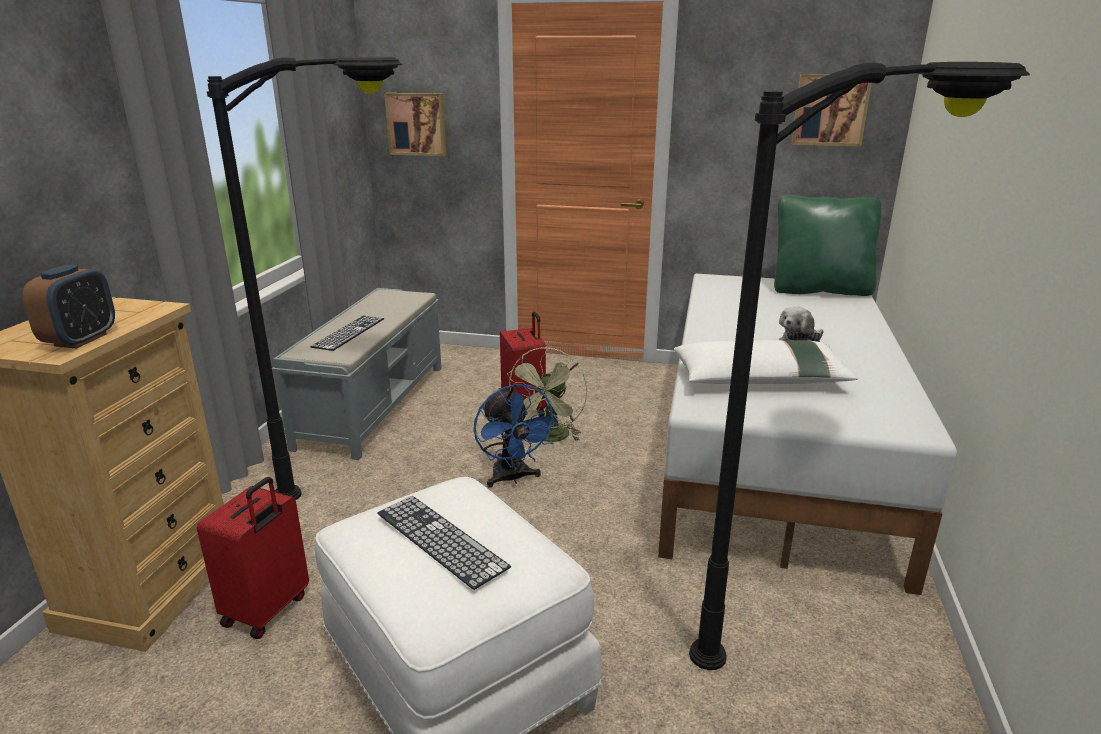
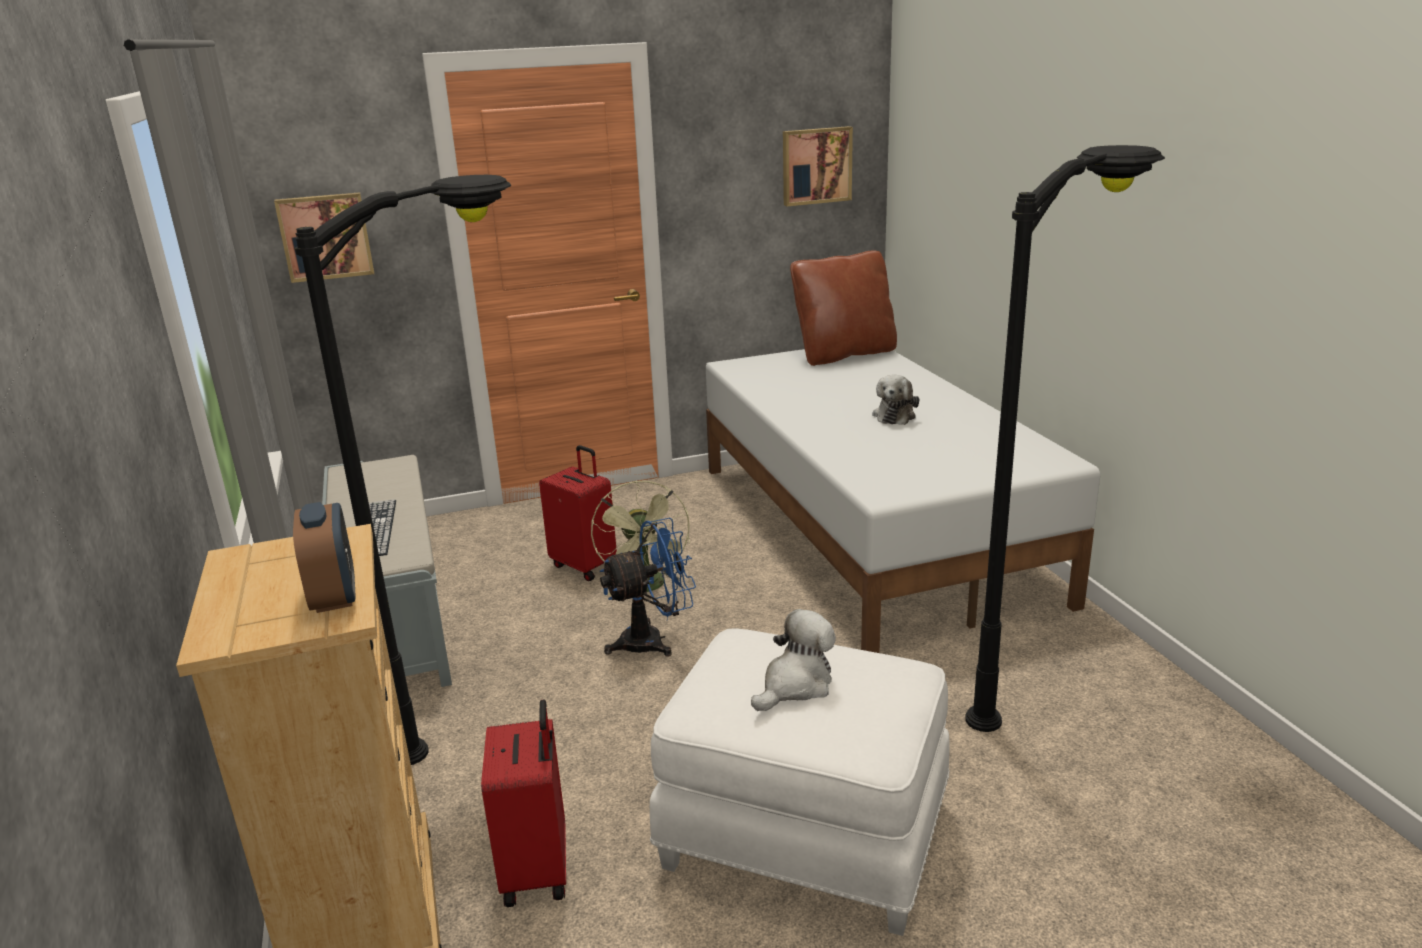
camera: 30 degrees left, 0 degrees up
keyboard [377,496,511,590] -> plush toy [751,609,836,711]
blue fan [474,384,559,487] -> blue fan turned 60 degrees counterclockwise [600,518,696,657]
white pillow [674,340,858,384] -> none
green pillow [774,195,881,296] -> brown pillow [790,250,897,366]

